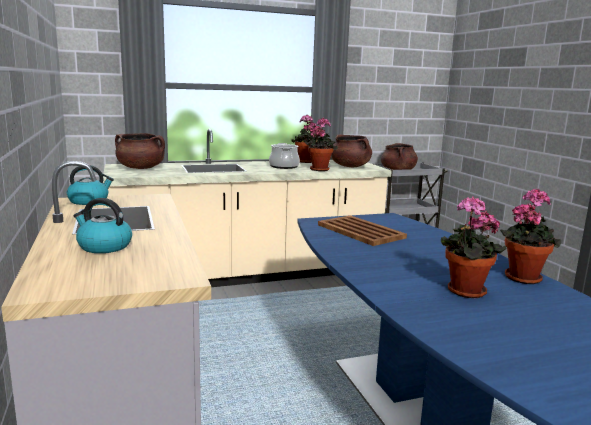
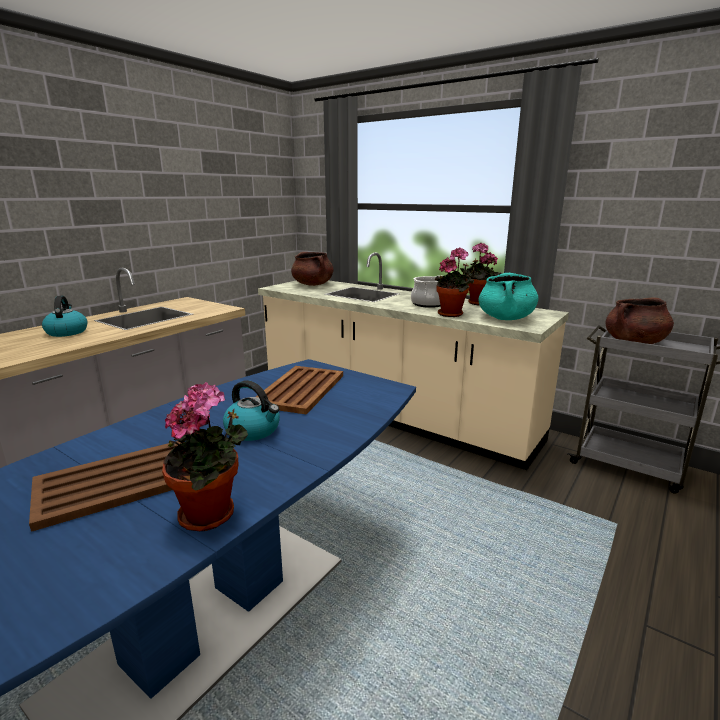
camera: 55 degrees right, 5 degrees up
kettle [67,165,114,205] -> kettle moved to [223,380,280,441]
brown cooking pot [331,135,372,167] -> turquoise cooking pot [478,273,539,320]
potted plant [441,197,506,298] -> brown tray [29,441,184,532]

